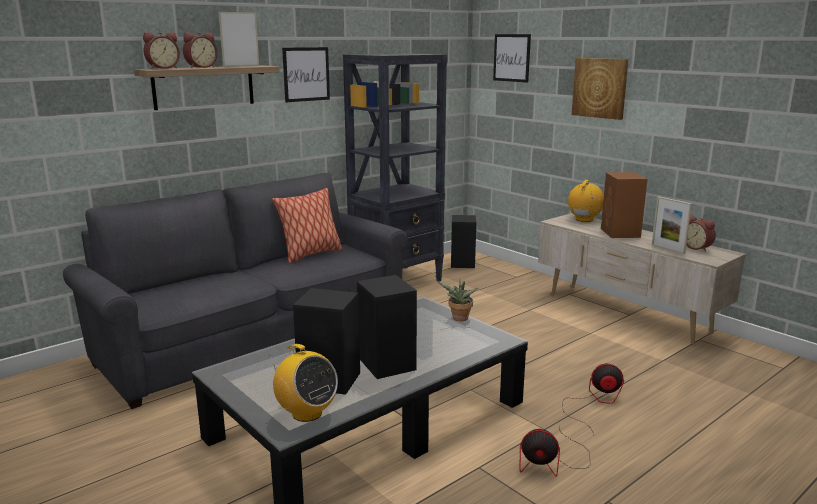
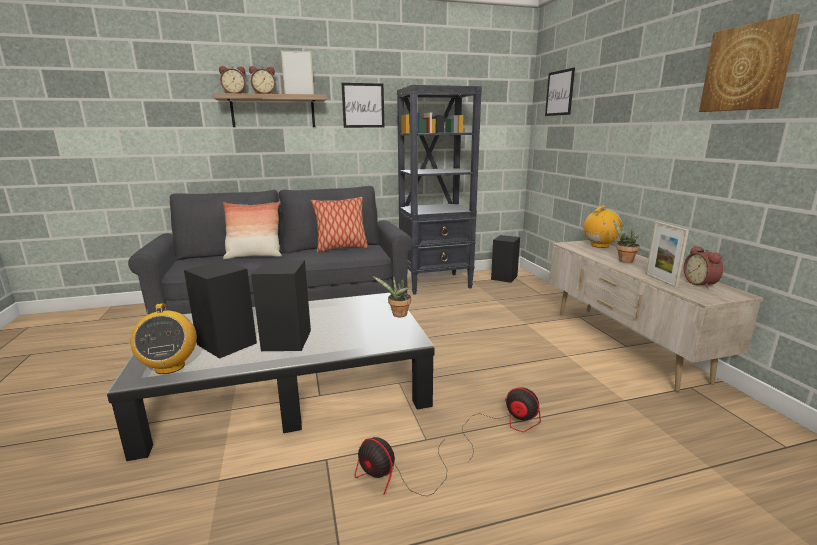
camera: 25 degrees right, 0 degrees up
picture [572,58,628,120] -> picture moved to [699,14,800,112]
brown speaker [601,172,648,238] -> potted plant [613,220,640,263]
none -> pillow [223,202,282,259]

